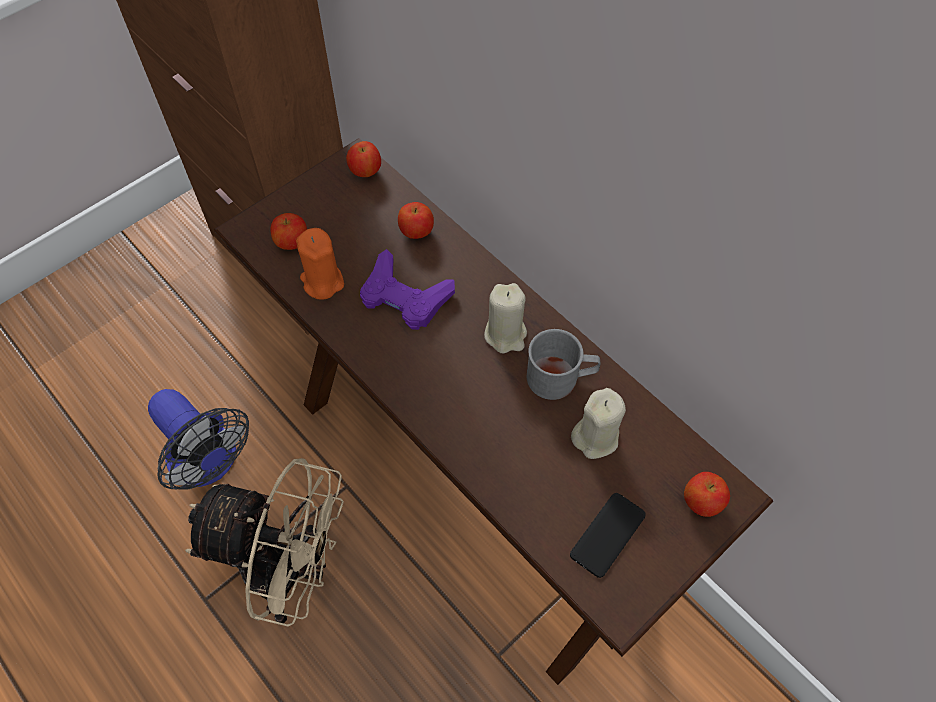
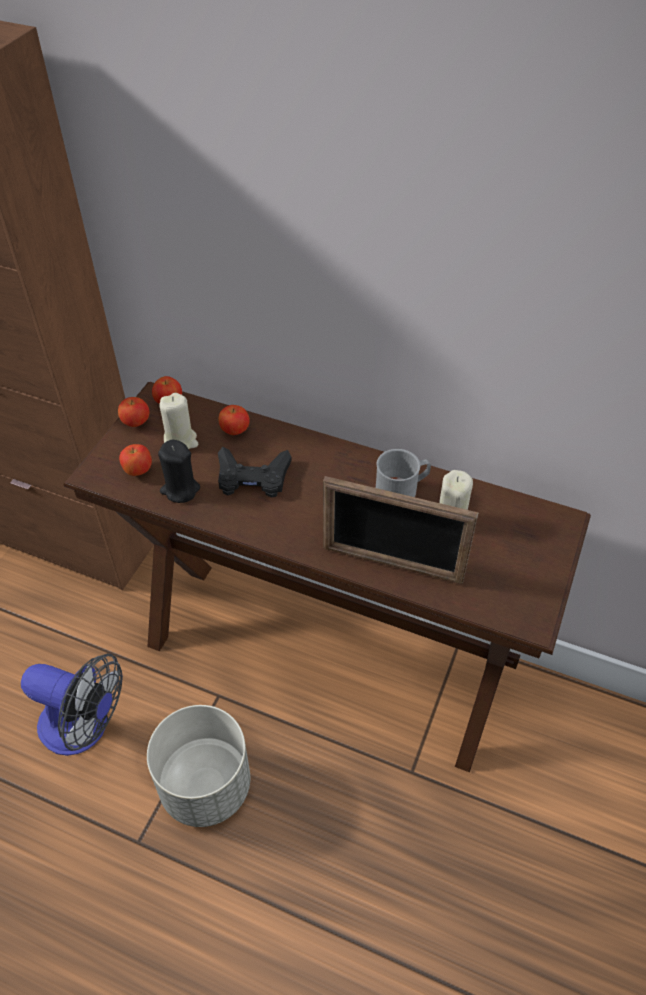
camera: 25 degrees left, 10 degrees down
beige fan [185,458,344,626] -> grey planter [147,705,250,827]
orange candle [296,228,344,300] -> black candle [158,440,200,503]
purple game controller [360,249,455,330] -> black game controller [218,447,292,498]
beige candle [484,283,527,353] -> beige candle moved to [159,393,198,449]
phone [570,493,646,578] -> none
apple [684,472,730,517] -> apple moved to [118,397,149,427]
none -> picture frame [323,476,478,584]

